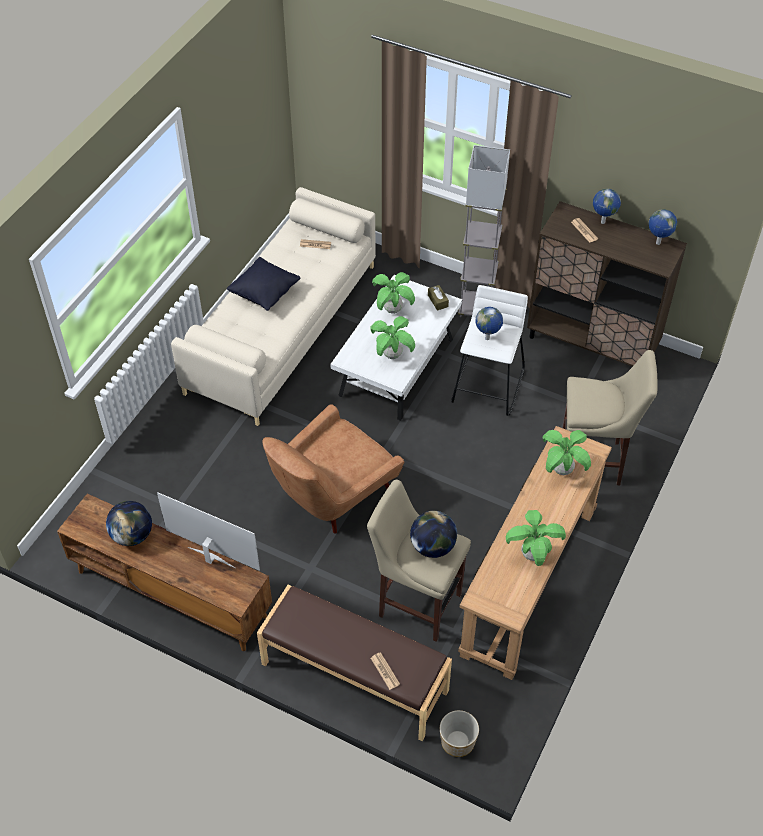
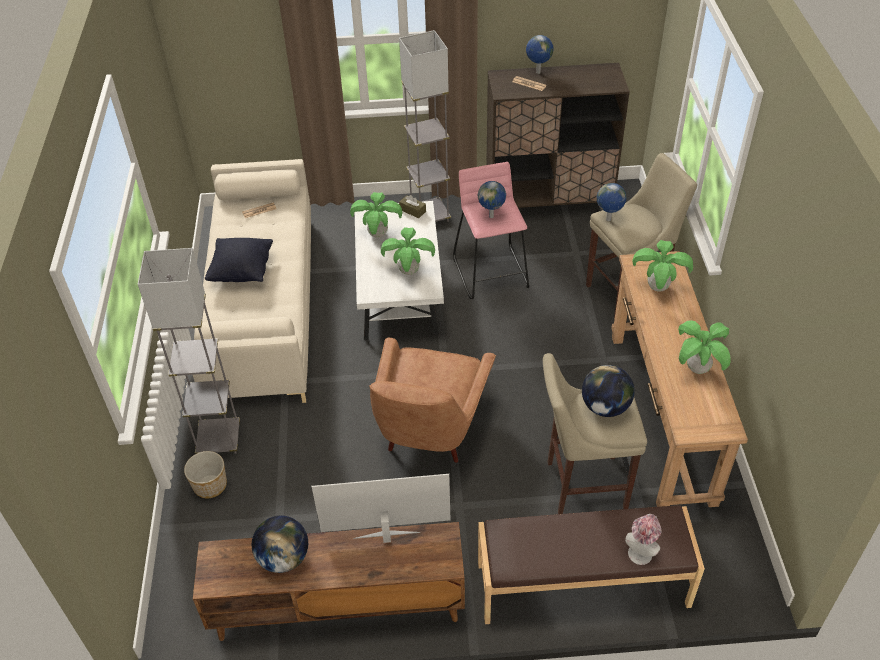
camera: 30 degrees left, 5 degrees down
newspaper [371,652,400,690] -> hat [625,514,662,565]
planter [440,710,479,757] -> planter moved to [184,451,227,498]
white stool [451,285,528,416] -> pink stool [453,162,529,299]
globe [648,209,677,245] -> globe moved to [597,183,626,221]
none -> grey floor lamp [138,248,240,454]

